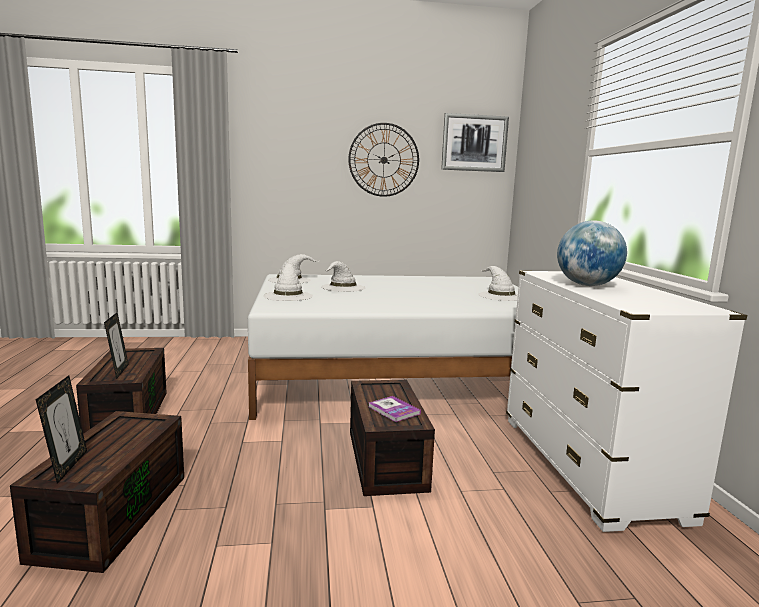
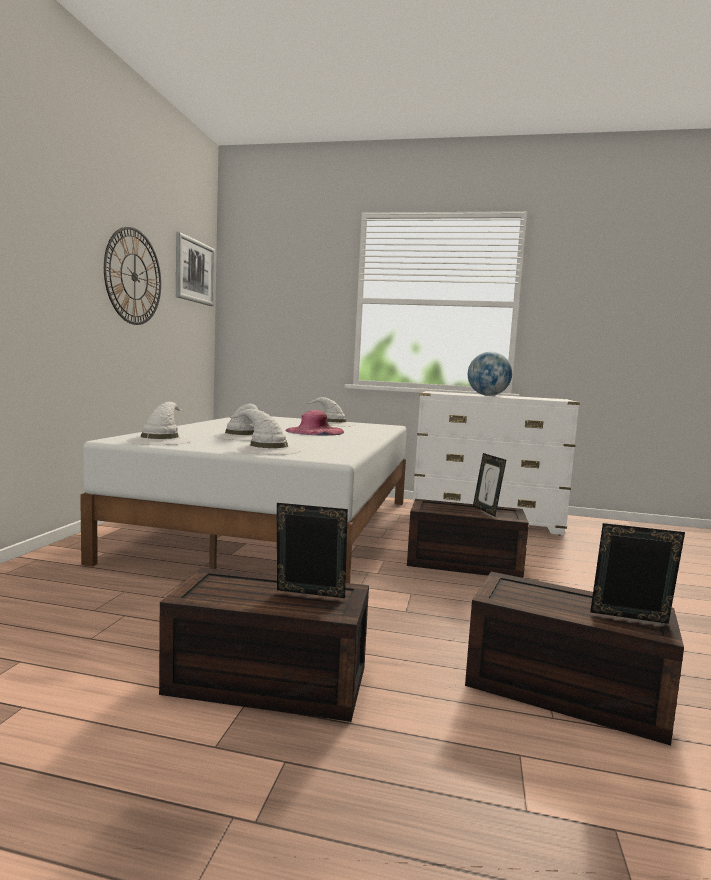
camera: 70 degrees left, 5 degrees down
book [369,396,421,422] -> picture frame [473,453,506,516]
none -> pink hat [285,410,344,436]

